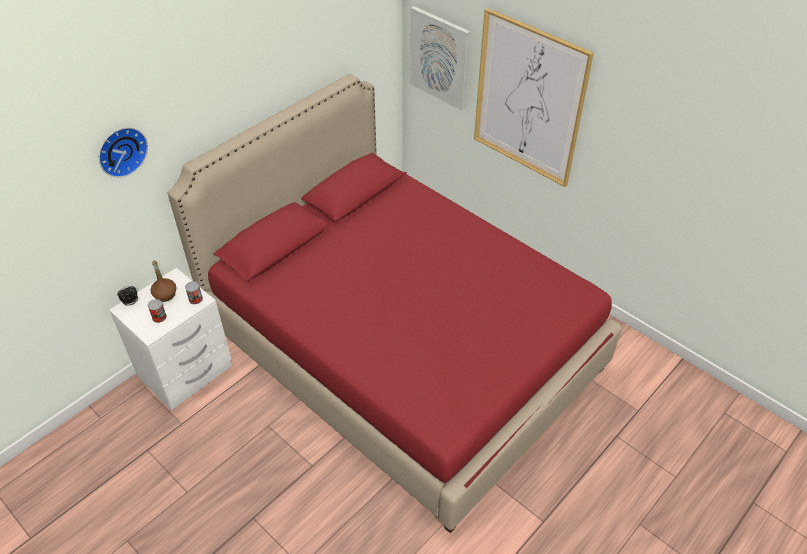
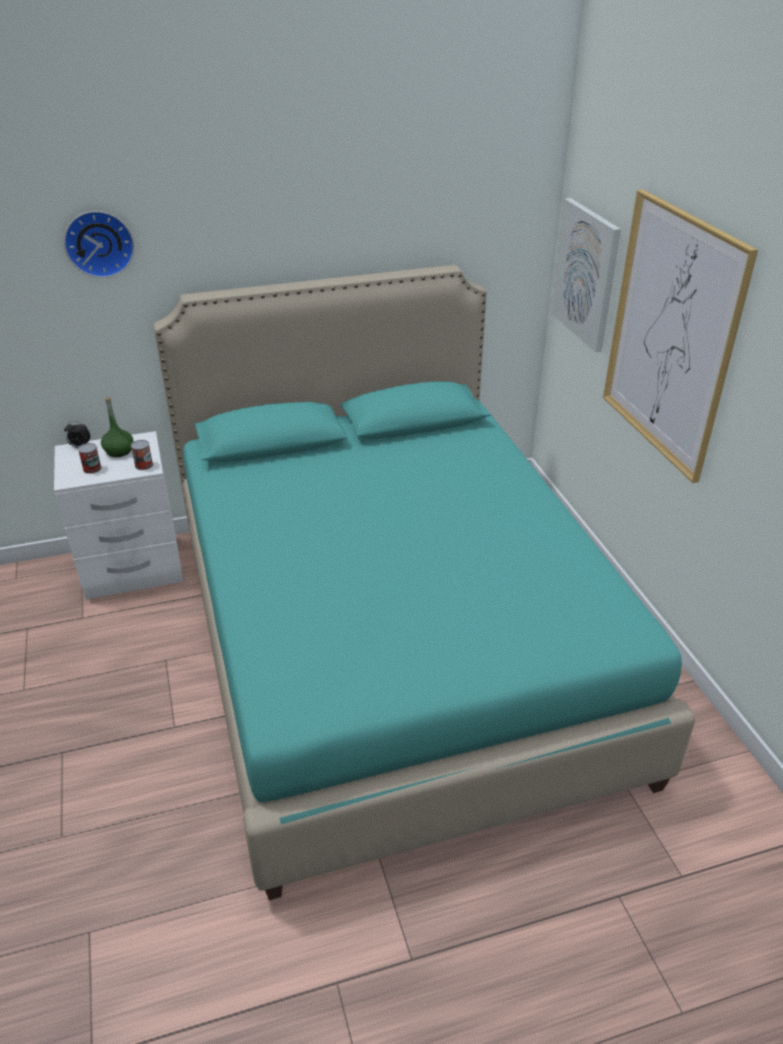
camera: 30 degrees right, 10 degrees down
brown bottle [150,260,176,302] -> green bottle [101,397,134,457]
red bed [168,74,622,533] -> turquoise bed [154,265,695,900]

